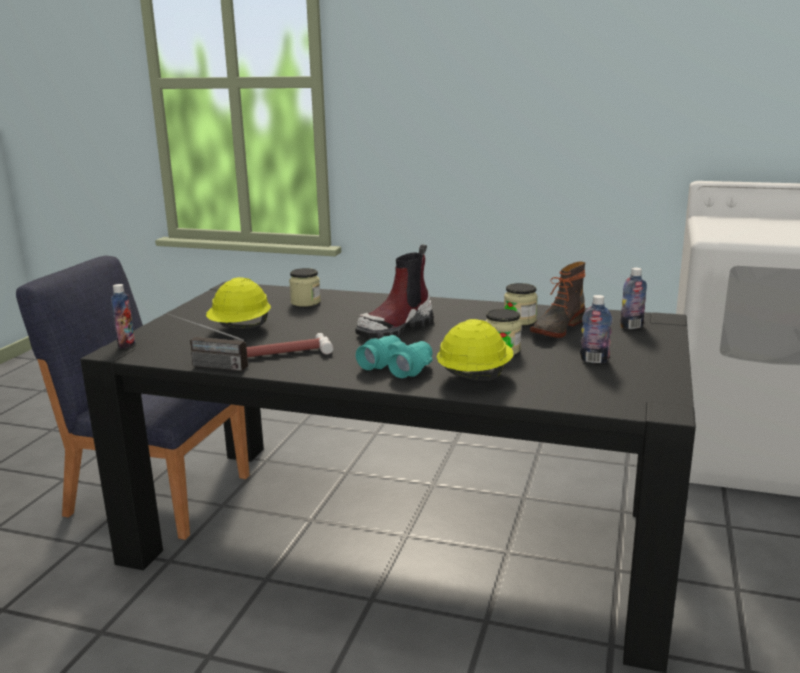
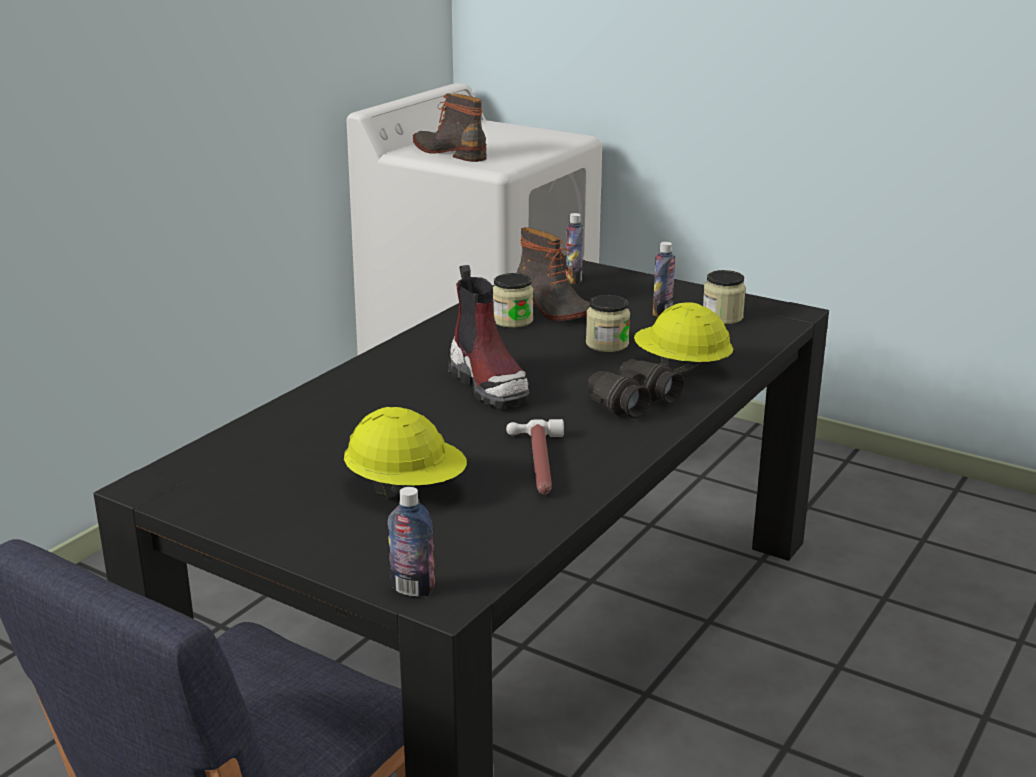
camera: 75 degrees left, 5 degrees up
radio [167,313,248,371] -> none
jar [289,268,321,307] -> jar moved to [703,270,746,324]
turquoise binoculars [356,335,433,378] -> black binoculars [588,359,684,418]
none -> boot [413,94,487,162]

